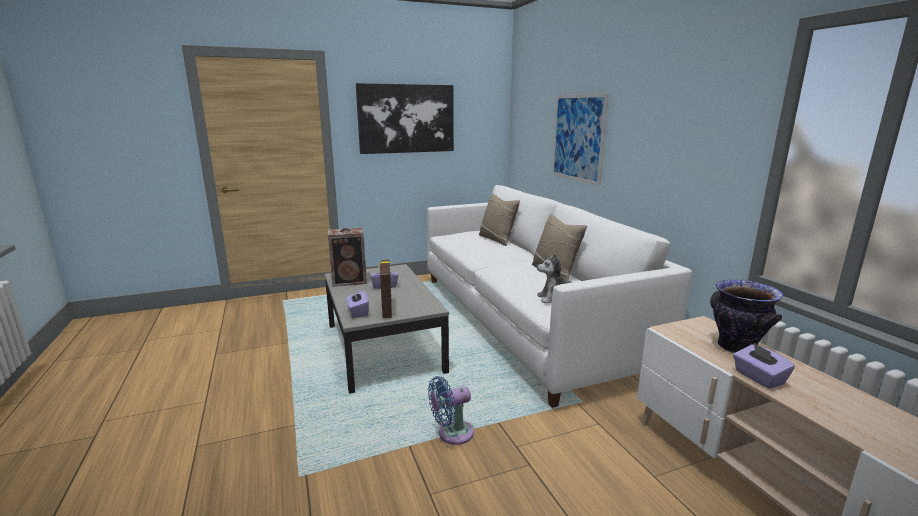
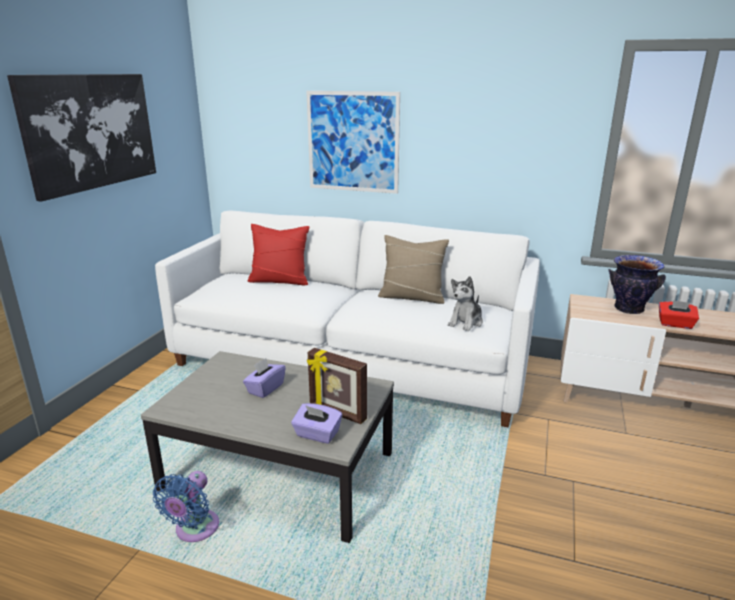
camera: 50 degrees left, 5 degrees up
speaker [328,227,367,287] -> none
blue fan [428,376,474,445] -> blue fan moved to [153,471,219,542]
beige pillow [479,193,520,246] -> red pillow [248,224,309,285]
purple tissue box [733,343,795,389] -> red tissue box [659,300,699,329]

